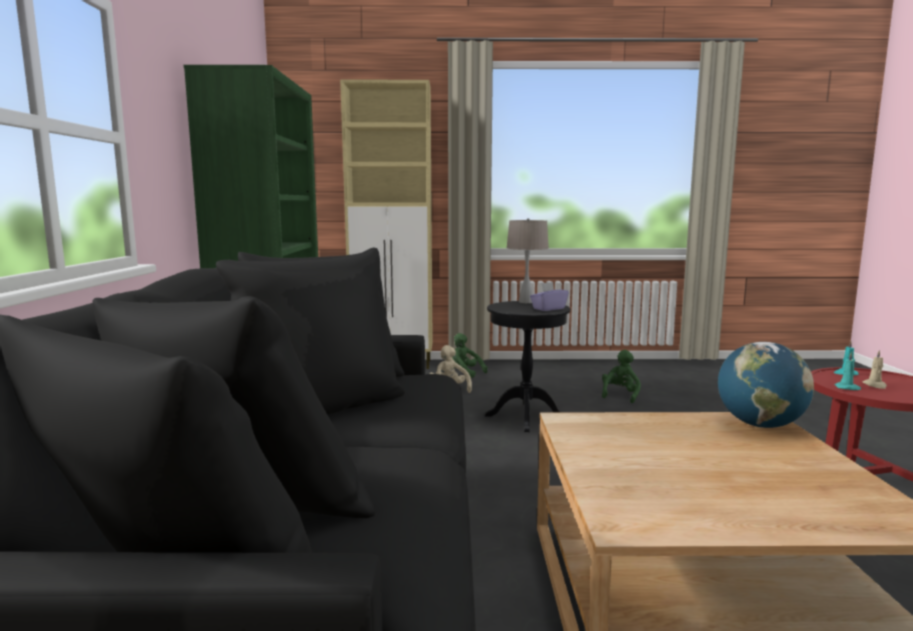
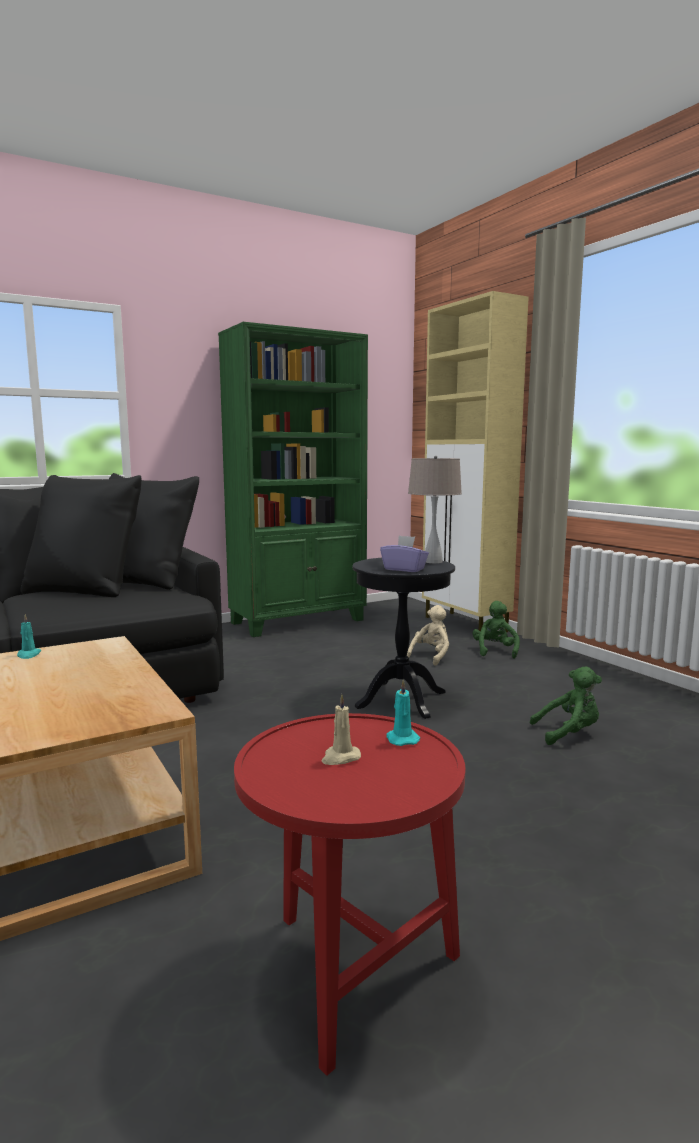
camera: 60 degrees right, 0 degrees up
globe [718,342,814,428] -> none
turquoise candle [835,352,861,390] -> turquoise candle moved to [17,614,41,659]

